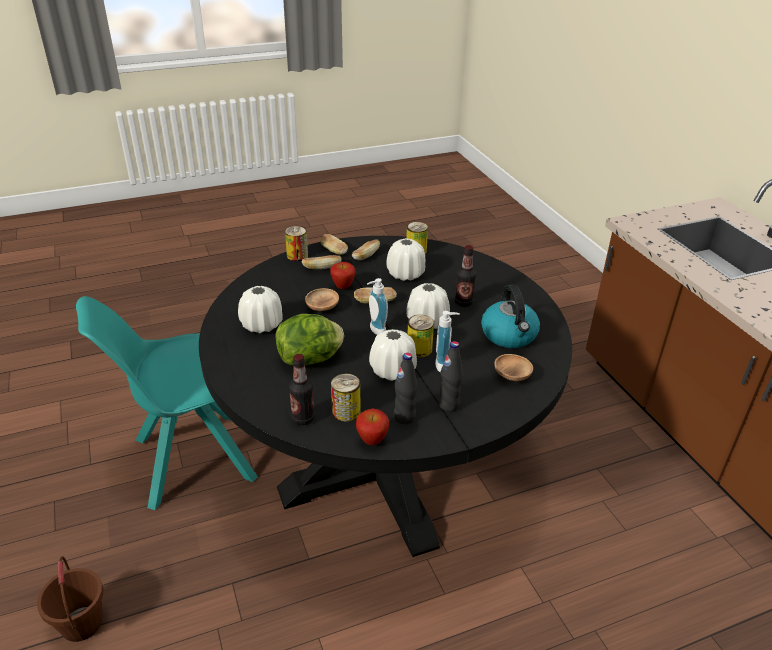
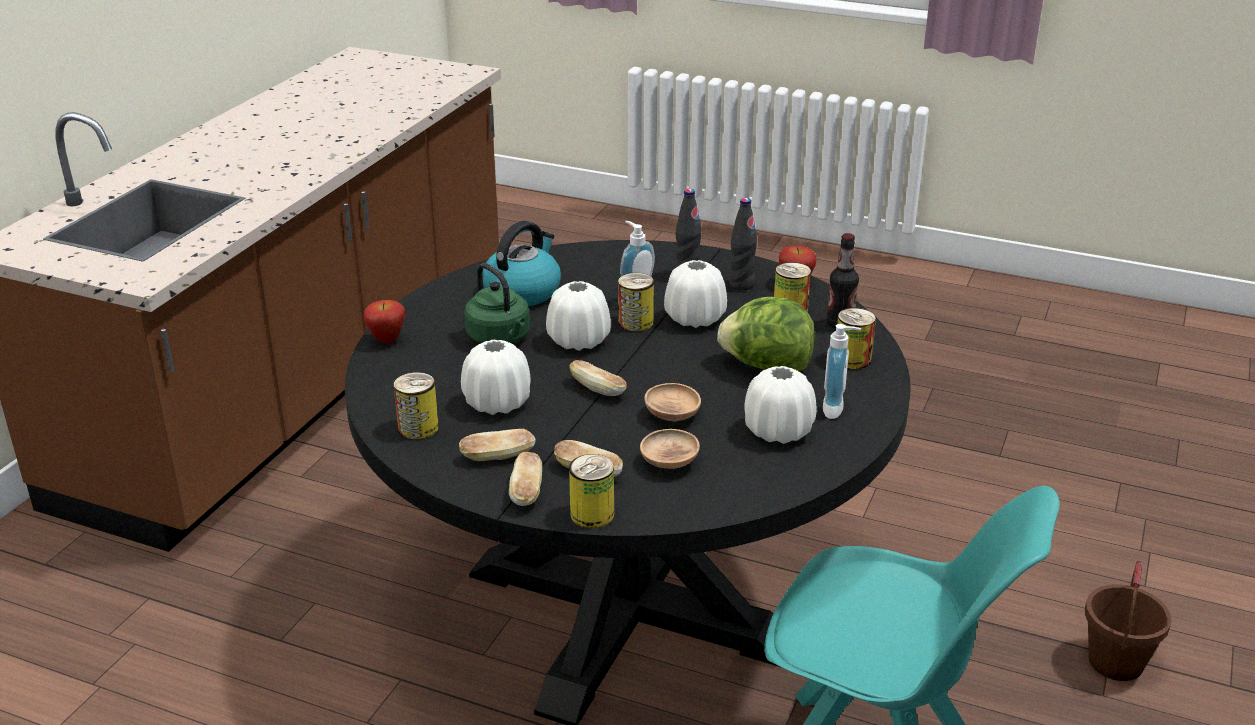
camera: 135 degrees left, 5 degrees down
apple [330,262,356,289] -> apple moved to [364,300,405,344]
soap dispenser [367,278,388,335] -> soap dispenser moved to [823,324,861,419]
bottle [455,245,476,307] -> green kettle [464,263,530,344]
brown bowl [495,354,533,381] -> brown bowl moved to [640,429,700,469]
none -> can [837,308,876,369]

